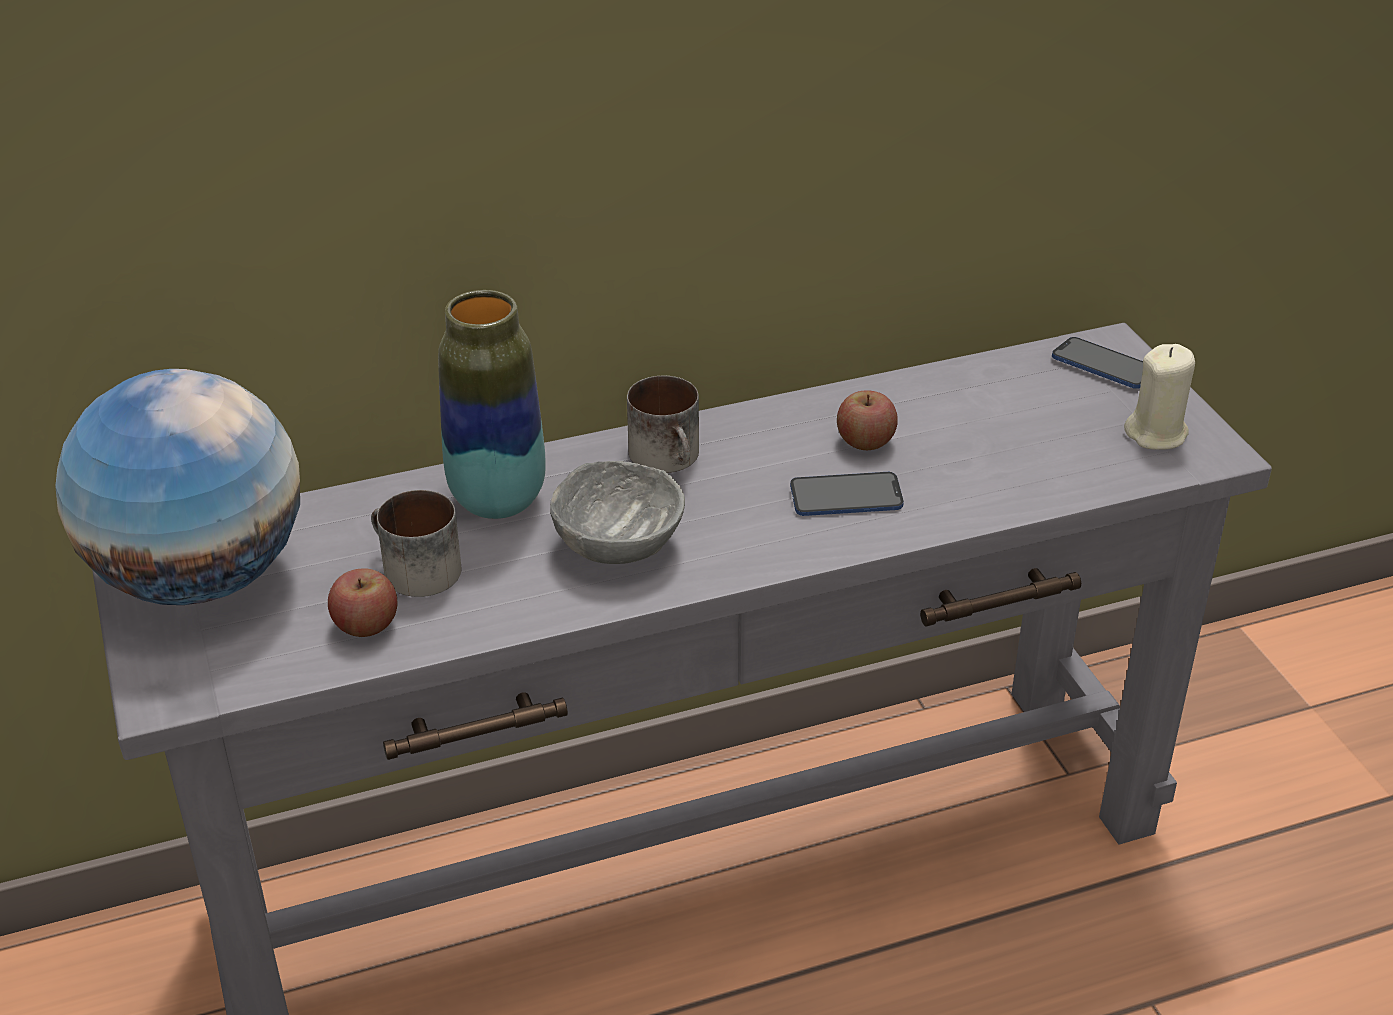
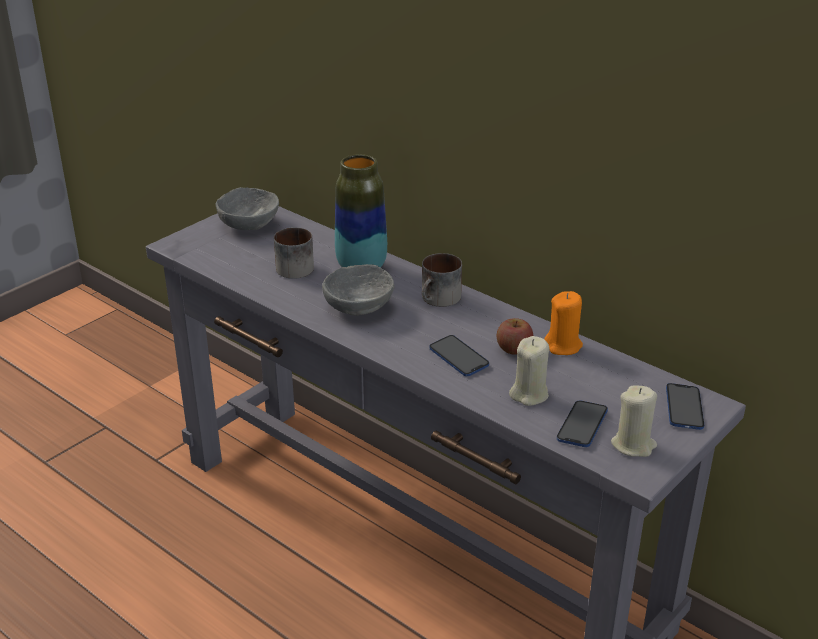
camera: 60 degrees right, 5 degrees down
globe [55,369,300,605] -> grey bowl [216,187,279,230]
apple [328,568,397,637] -> none
none -> beige candle [509,336,549,406]
none -> orange candle [544,291,583,355]
none -> phone [557,401,608,447]

